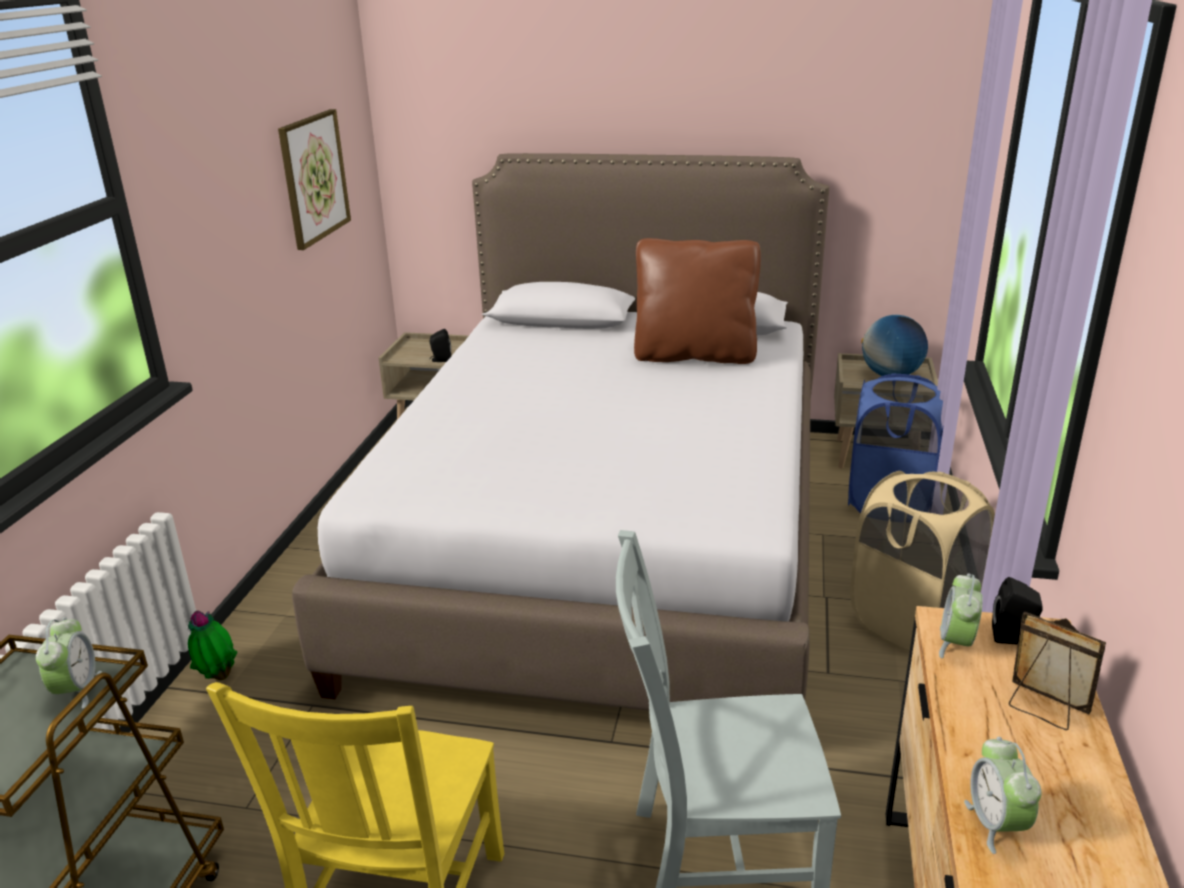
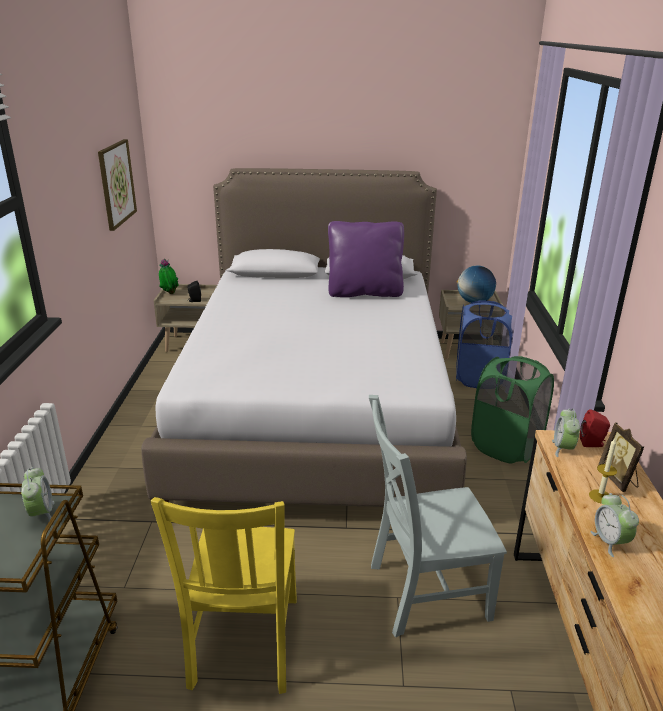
camera: 10 degrees left, 0 degrees up
potted plant [188,611,237,680] -> potted plant moved to [159,259,179,294]
brown pillow [634,238,761,364] -> purple pillow [328,221,404,297]
beige laundry basket [850,471,995,653] -> green laundry basket [471,356,554,463]
black speaker [992,577,1043,645] -> red speaker [580,409,610,447]
picture frame [1009,612,1106,730] -> picture frame turned 135 degrees counterclockwise [598,423,644,492]
none -> candle [589,439,617,504]

